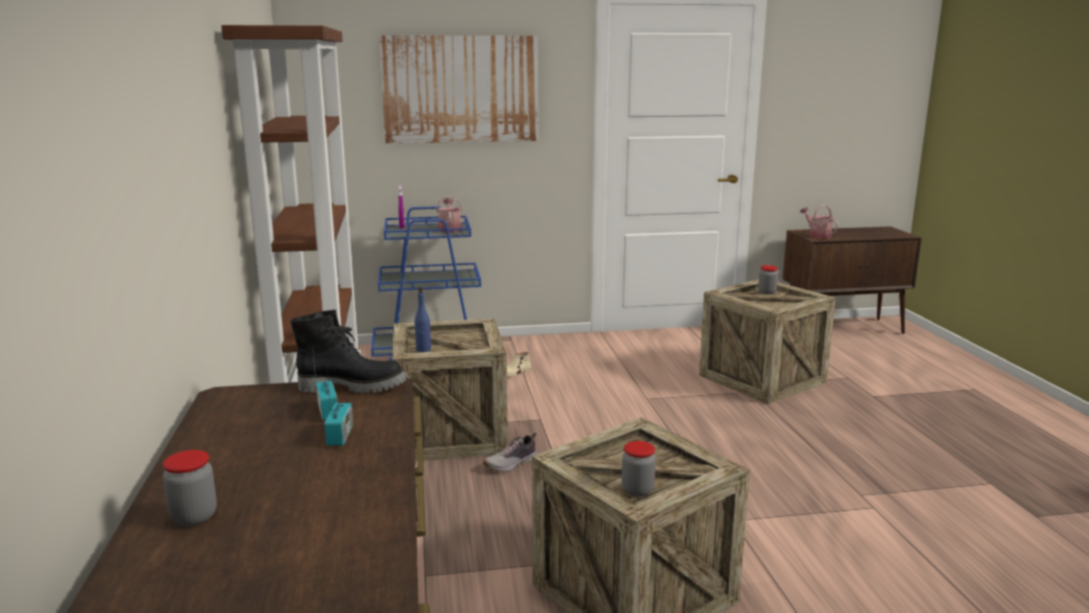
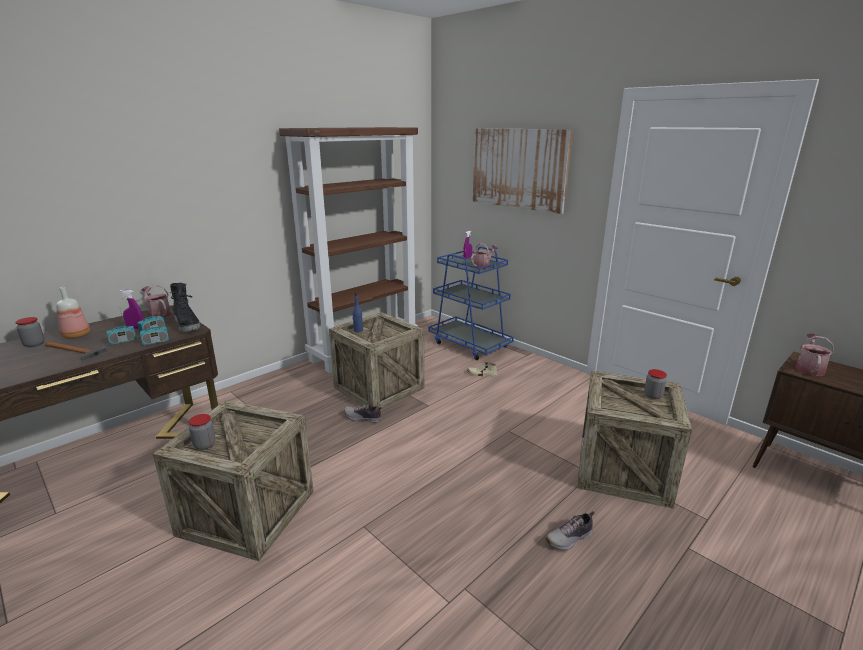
camera: 55 degrees right, 5 degrees up
none -> hammer [45,342,107,361]
none -> bottle [56,287,90,339]
none -> purple spray bottle [119,290,143,329]
none -> radio [140,315,169,345]
none -> watering can [141,285,172,318]
none -> shoe [545,511,595,551]

